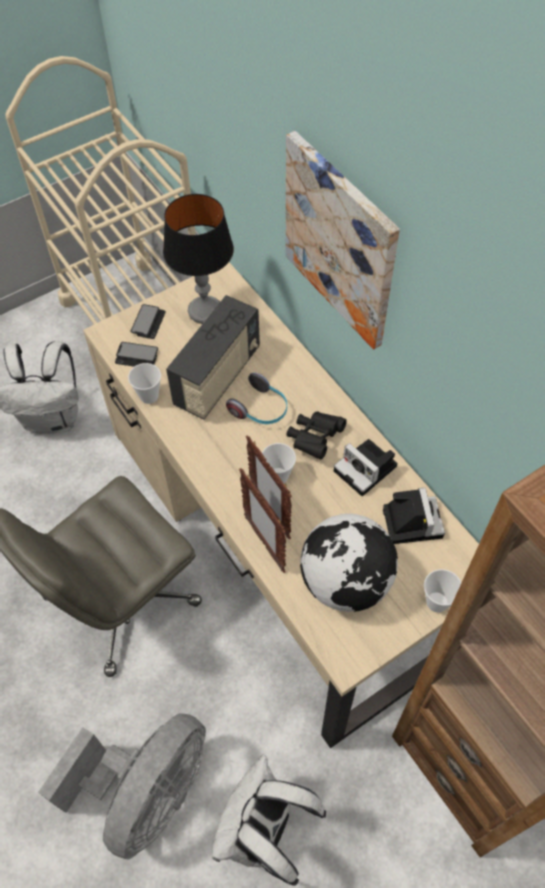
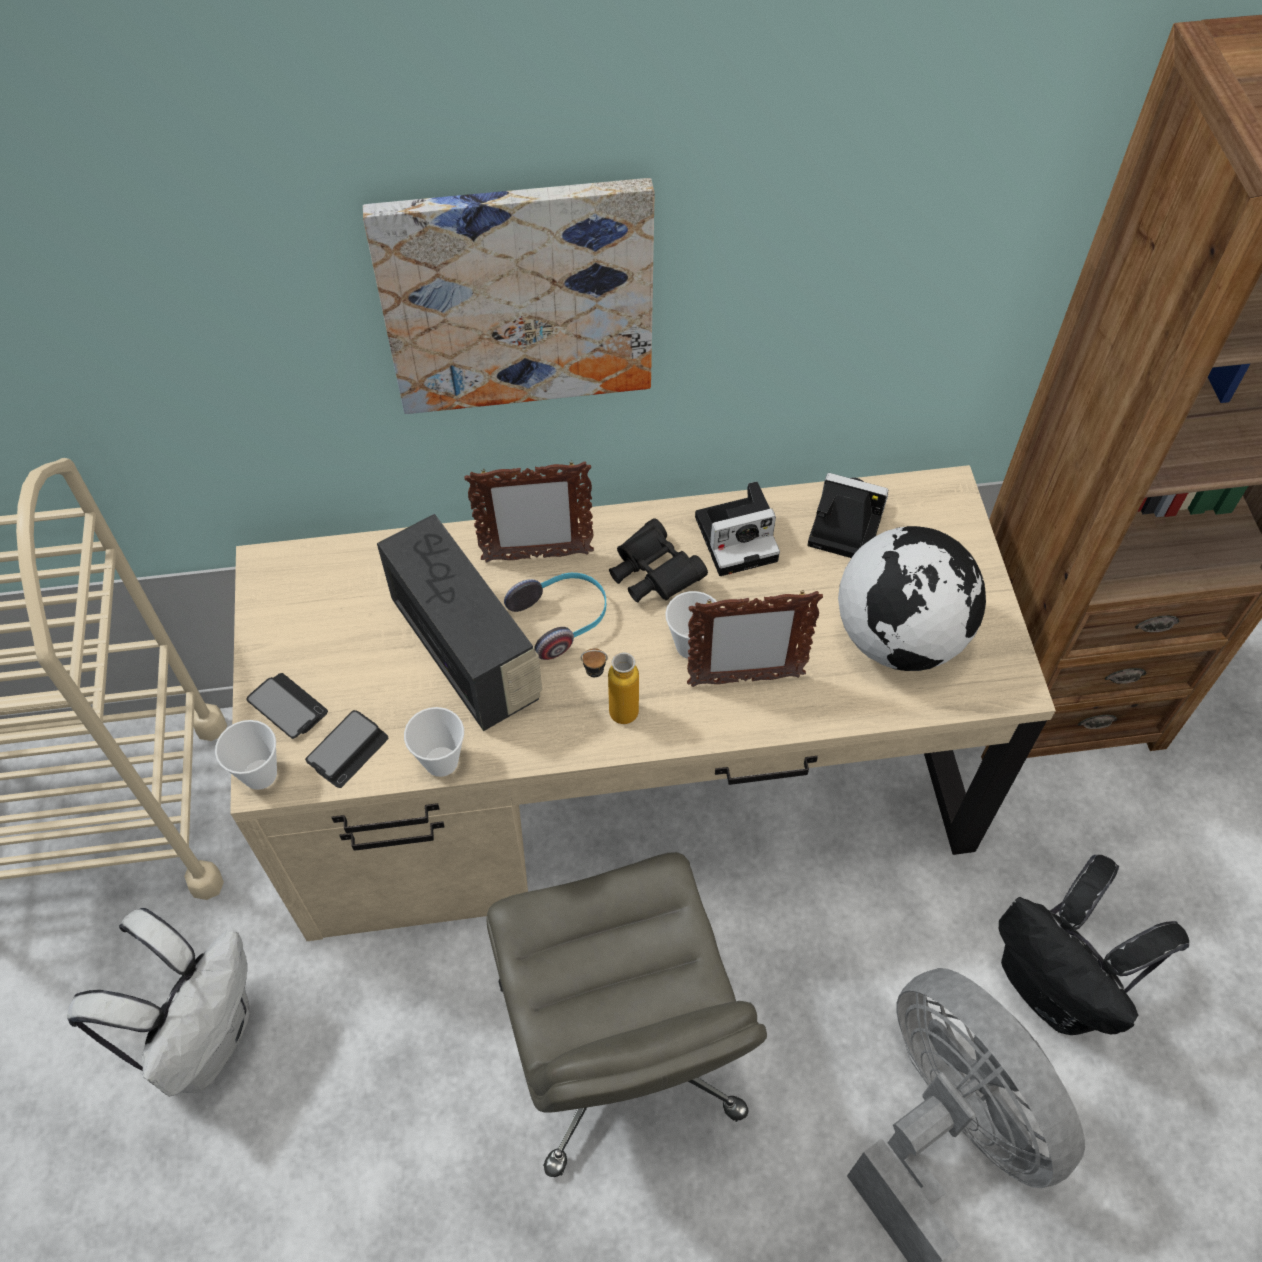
camera: 65 degrees left, 0 degrees up
table lamp [163,194,234,324] -> none
white backpack [212,755,326,886] -> black backpack [999,855,1189,1035]
picture frame [239,468,286,573] -> picture frame moved to [464,461,594,563]
cup [424,569,461,612] -> cup moved to [215,720,277,790]
none -> bottle [581,648,639,724]

